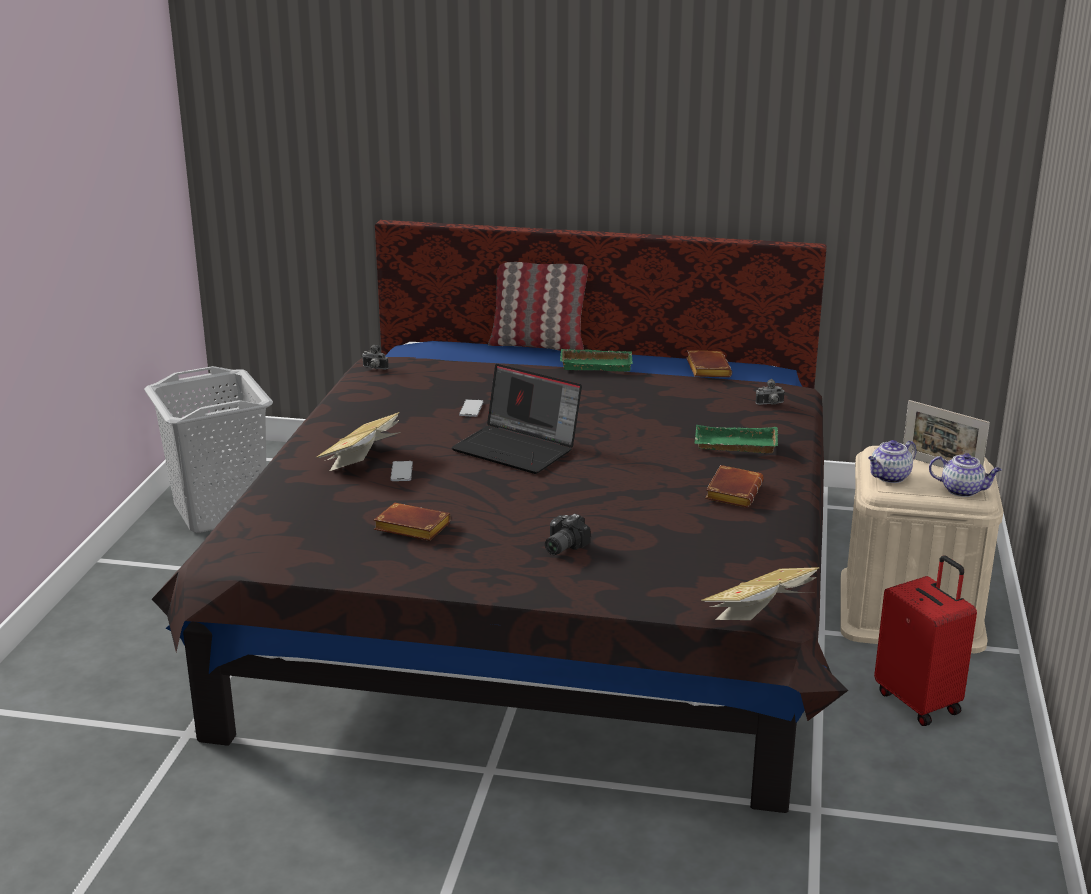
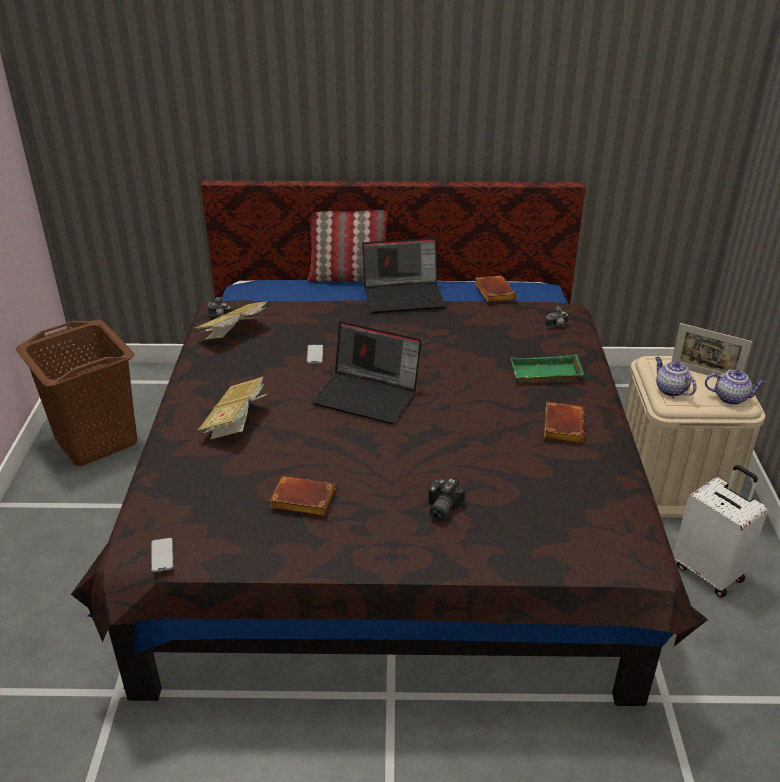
camera: 10 degrees left, 10 degrees up
grey laundry basket [144,366,273,533] -> brown laundry basket [16,320,137,466]
phone [390,461,413,481] -> phone moved to [151,537,173,572]
green tray [560,349,633,372] -> laptop [362,238,446,313]
book [701,567,819,620] -> book moved to [195,301,267,339]
teapot [868,440,916,483] -> teapot turned 105 degrees clockwise [655,357,697,397]
red suitcase [874,555,977,726] -> white suitcase [673,465,767,597]

